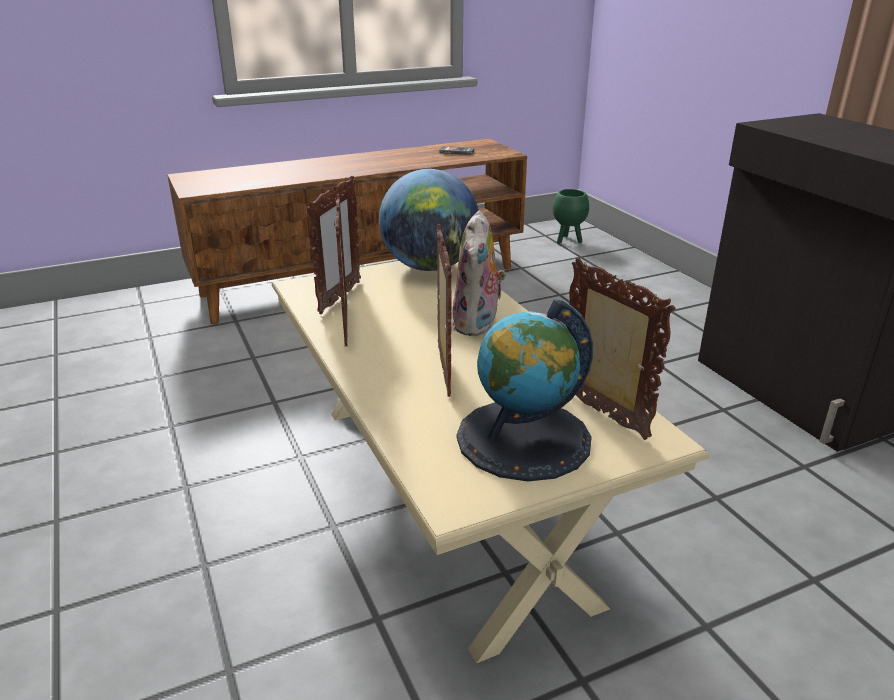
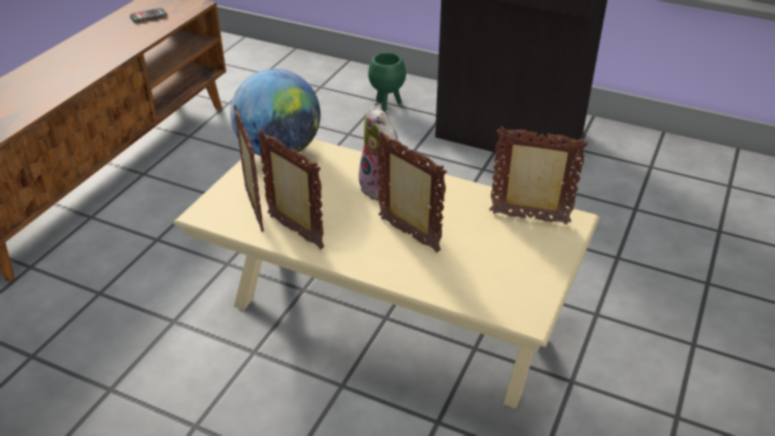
camera: 40 degrees left, 10 degrees up
globe [457,300,593,482] -> none
green planter [553,189,589,244] -> green planter moved to [368,53,406,112]

